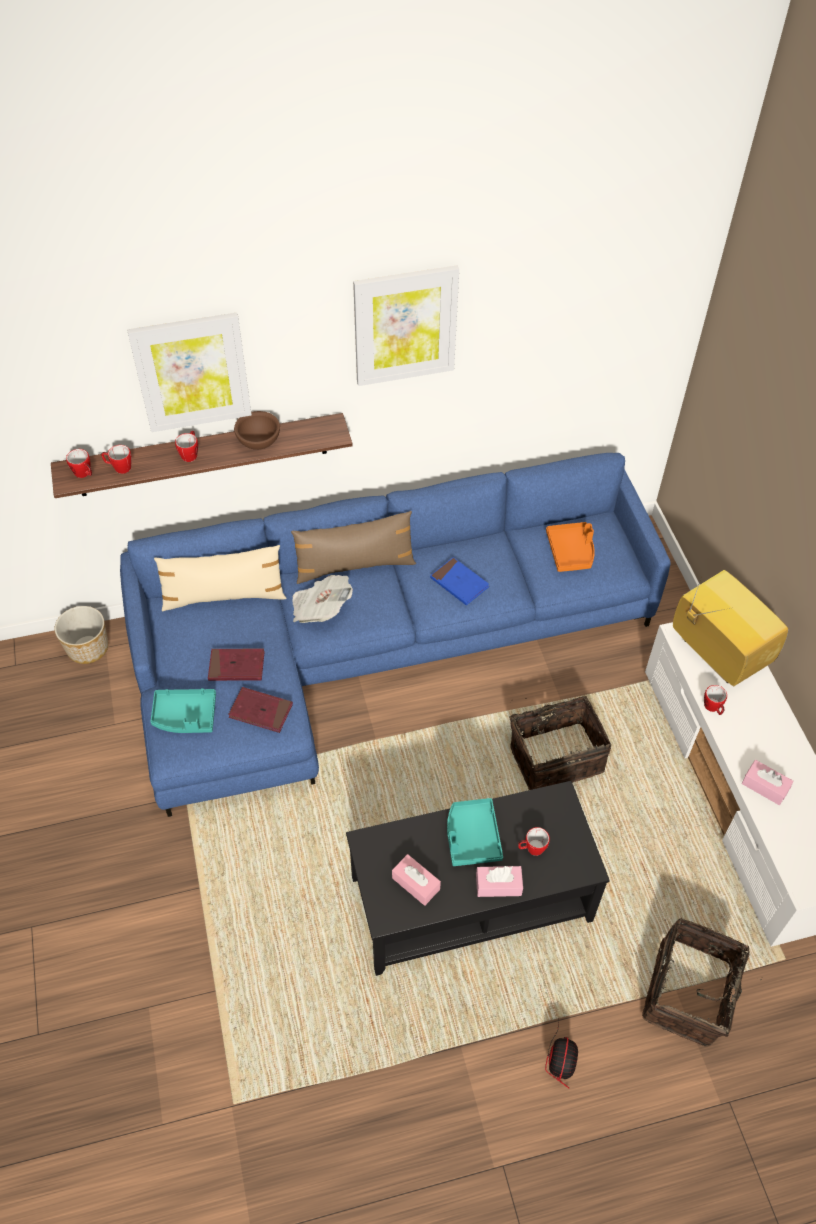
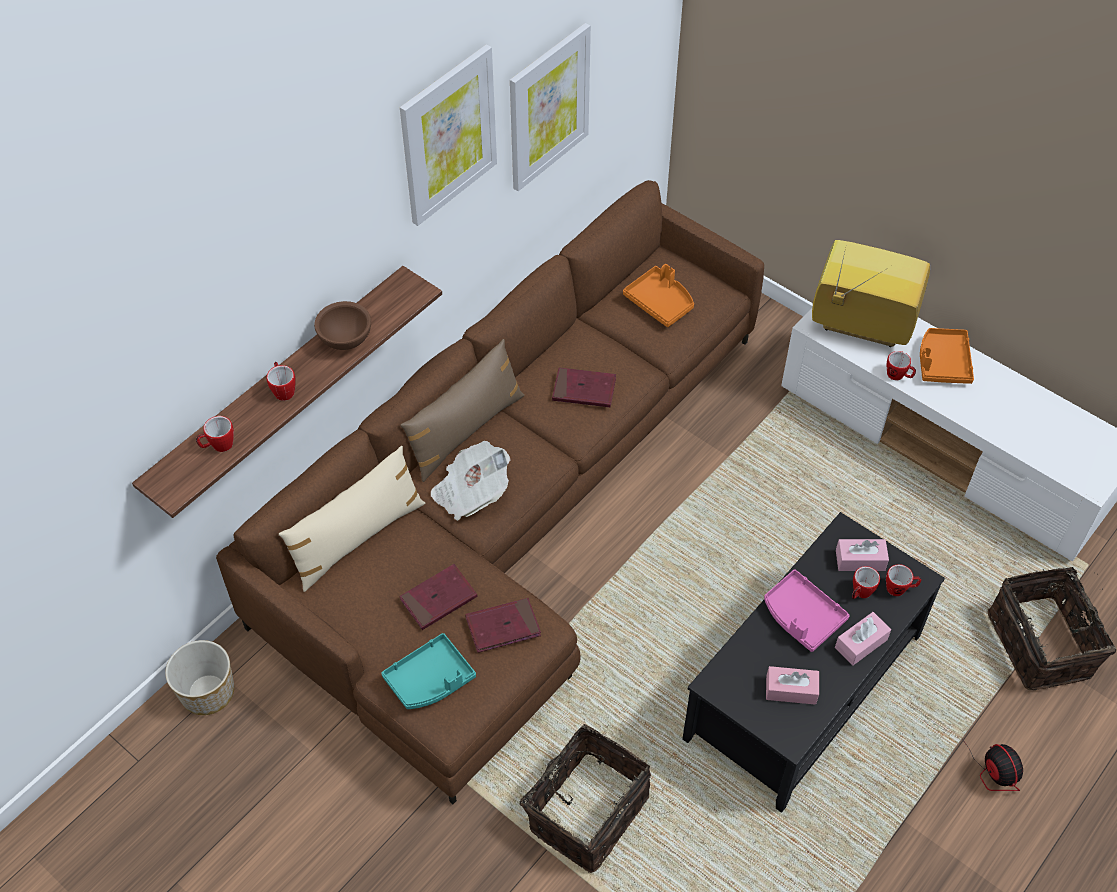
camera: 35 degrees left, 0 degrees up
mug [66,449,92,478] -> mug moved to [886,564,922,596]
blue sofa [120,453,671,817] -> brown sofa [216,180,764,804]
picture [127,313,252,432] -> picture moved to [510,23,591,191]
blue book [430,557,489,605] -> red book [552,367,616,407]
turquoise tray [447,798,503,866] -> pink tray [764,569,850,652]
basket [509,696,612,790] -> basket moved to [508,724,651,873]
pink tissue box [742,760,794,805] -> pink tissue box moved to [836,539,889,571]
none -> orange tray [920,328,974,384]

